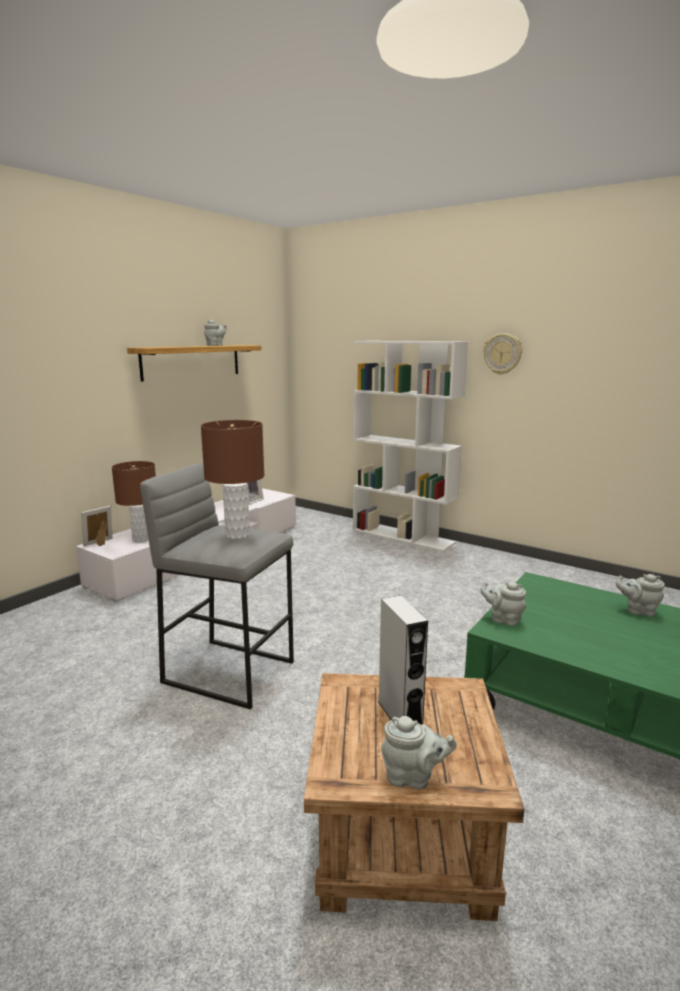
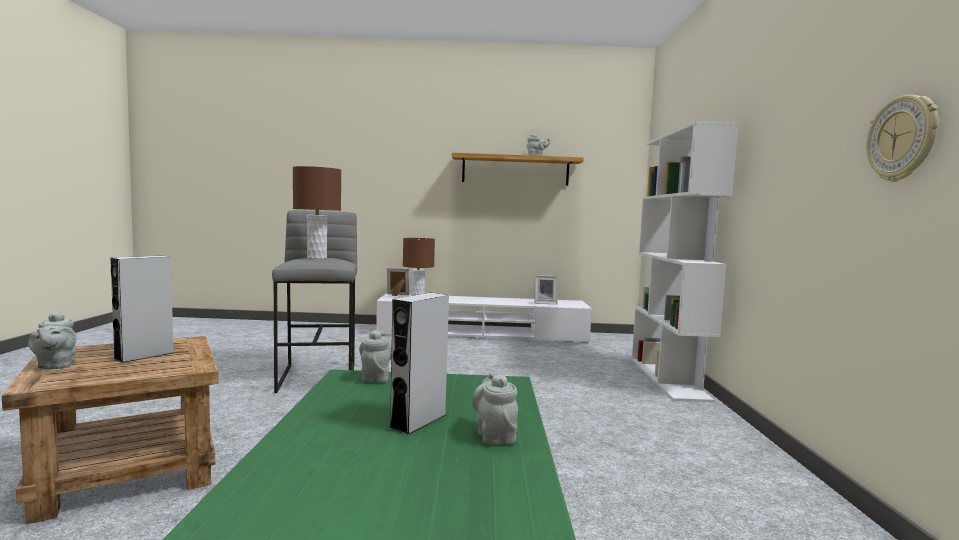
camera: 55 degrees right, 10 degrees down
wall clock [483,333,522,375] -> wall clock moved to [867,95,938,182]
none -> grey speaker [389,293,449,435]

